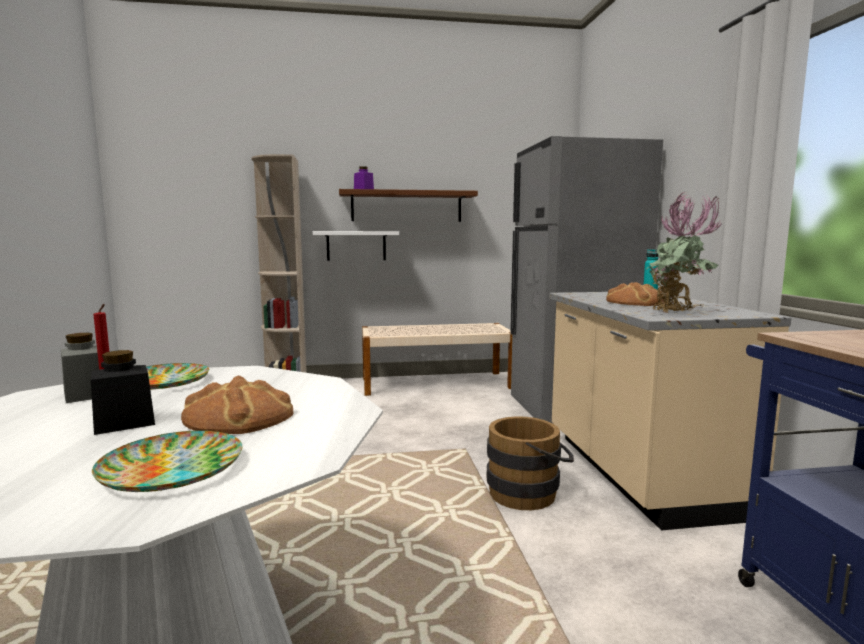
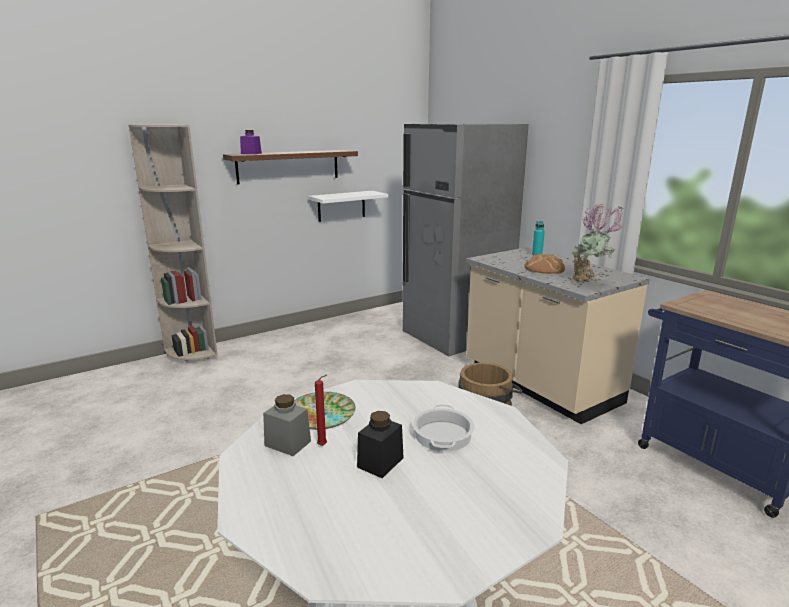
camera: 25 degrees left, 10 degrees up
plate [92,431,242,492] -> none
bread [181,376,294,434] -> cooking pot [413,404,475,452]
white shelf [313,231,399,261] -> white shelf moved to [308,191,389,222]
beige bench [362,323,512,396] -> none

